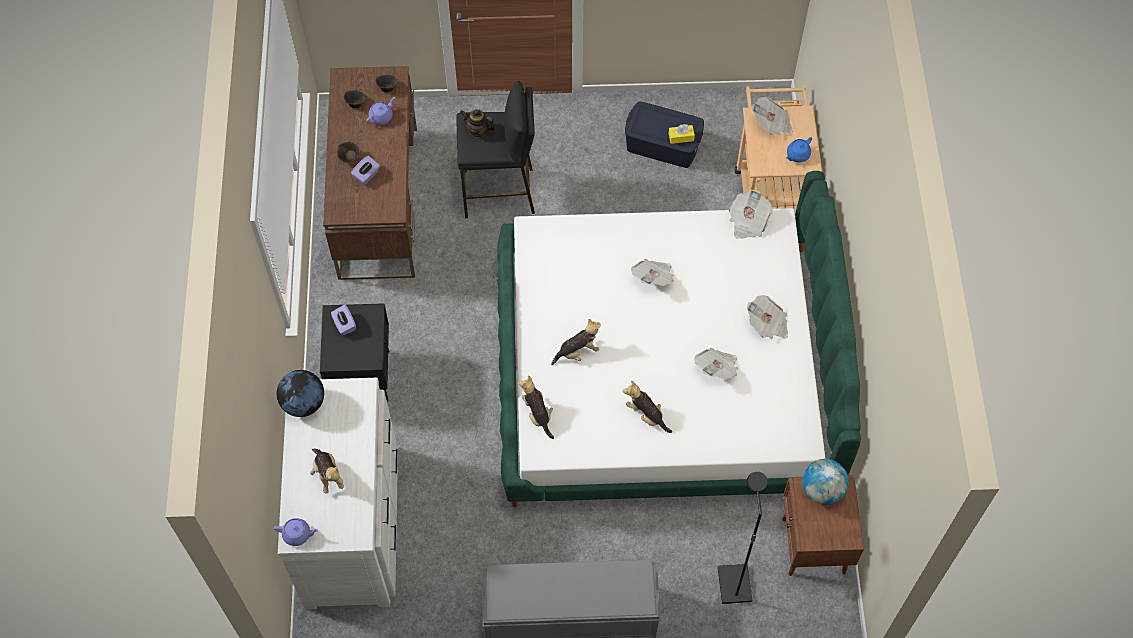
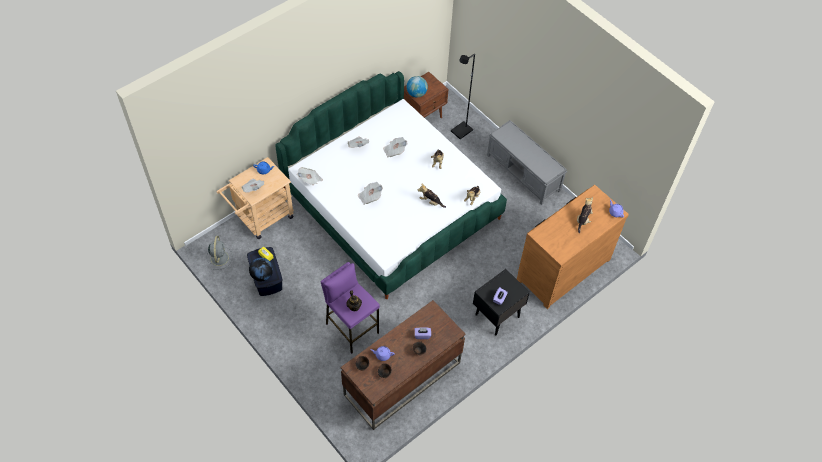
camera: 130 degrees left, 5 degrees down
globe [277,370,324,417] -> globe moved to [249,258,273,281]
white dresser [278,378,398,610] -> brown dresser [517,185,629,309]
black stool [456,81,535,218] -> purple stool [321,262,380,354]
none -> grey fan [207,236,233,270]

